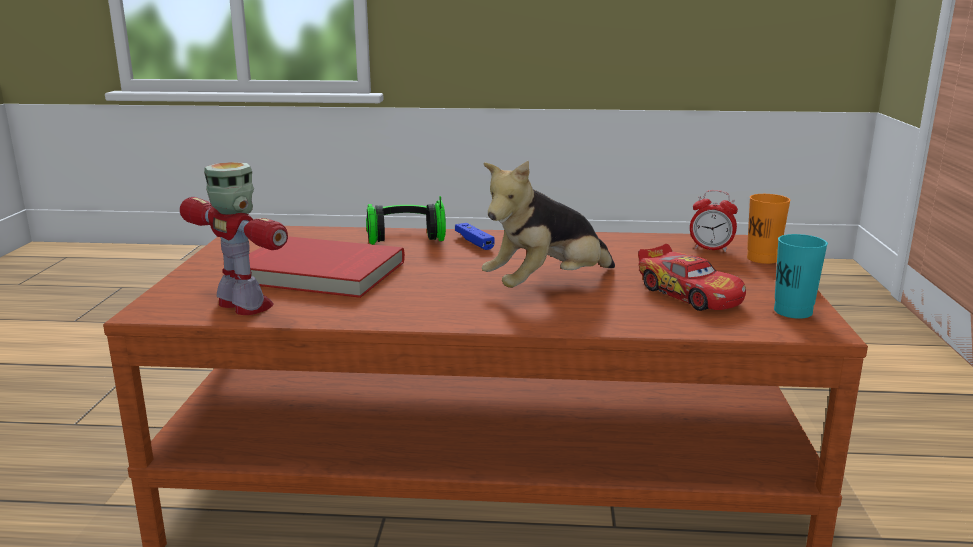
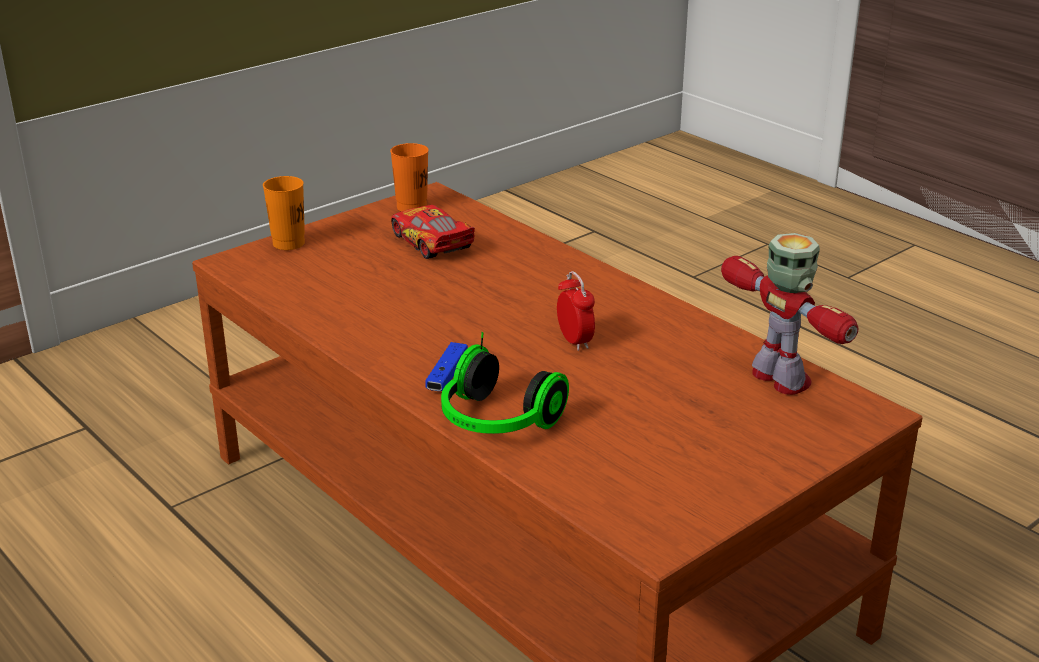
camera: 135 degrees left, 10 degrees up
toy robot [180,162,288,315] -> toy robot turned 150 degrees clockwise [721,233,858,395]
red book [249,236,405,298] -> none
plush toy [482,160,615,288] -> none
toy car [638,244,746,311] -> toy car turned 45 degrees counterclockwise [391,205,475,259]
alarm clock [690,190,738,252] -> alarm clock moved to [557,271,595,351]
turquoise cup [774,234,828,319] -> orange cup [390,143,428,212]

